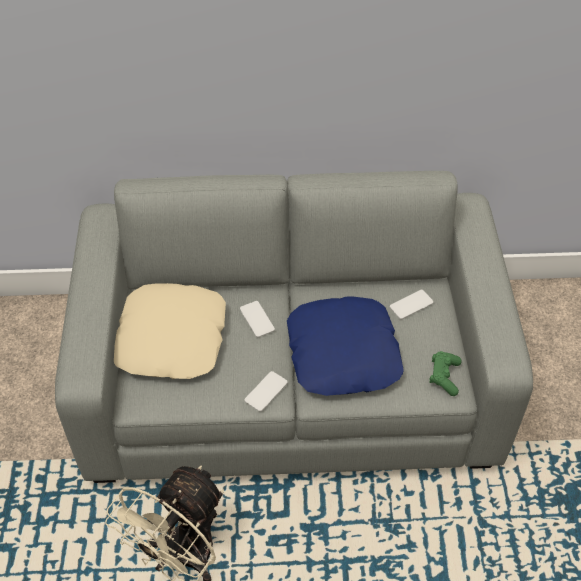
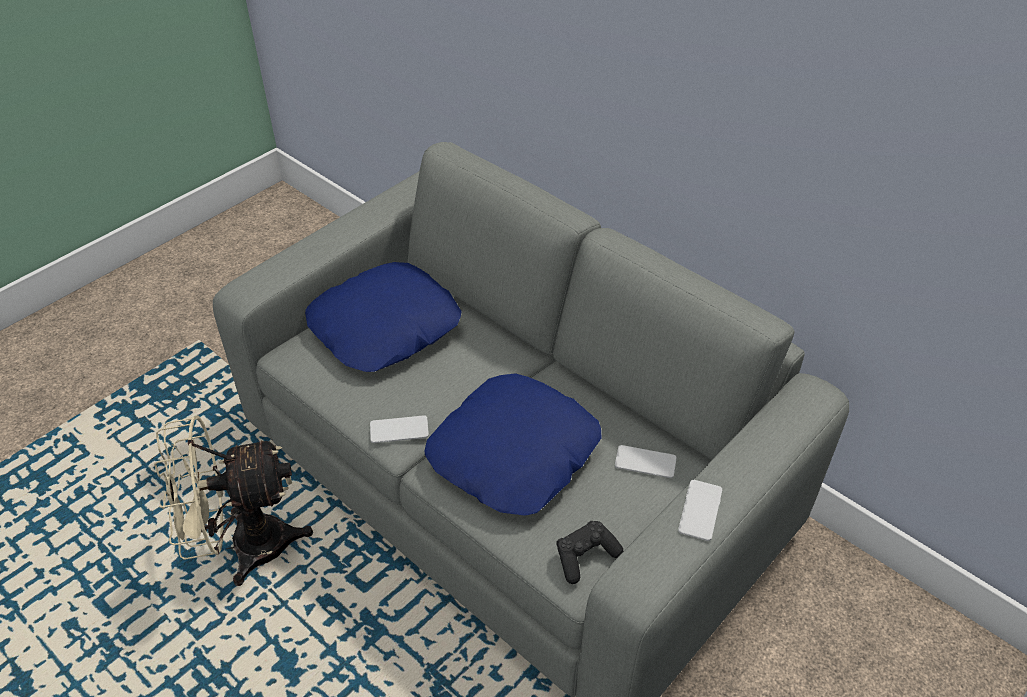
camera: 45 degrees right, 5 degrees down
beige pillow [114,283,226,379] -> blue pillow [305,262,462,372]
phone [240,301,275,337] -> phone moved to [678,480,722,541]
green game controller [429,351,462,396] -> black game controller [556,521,623,584]

